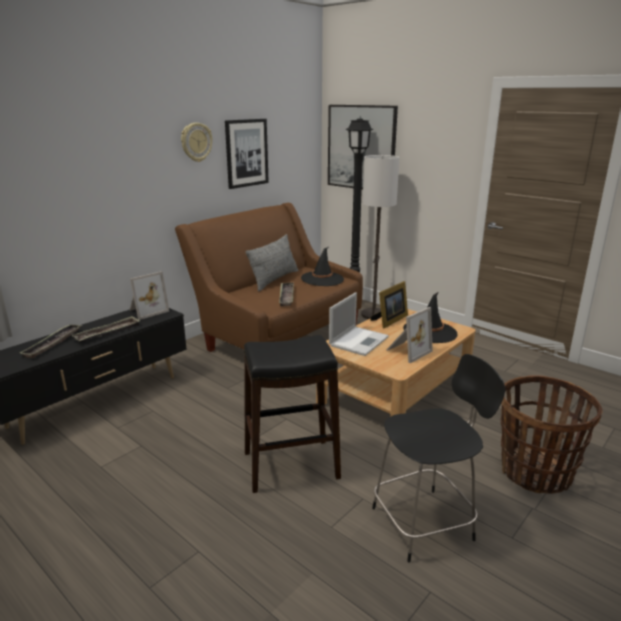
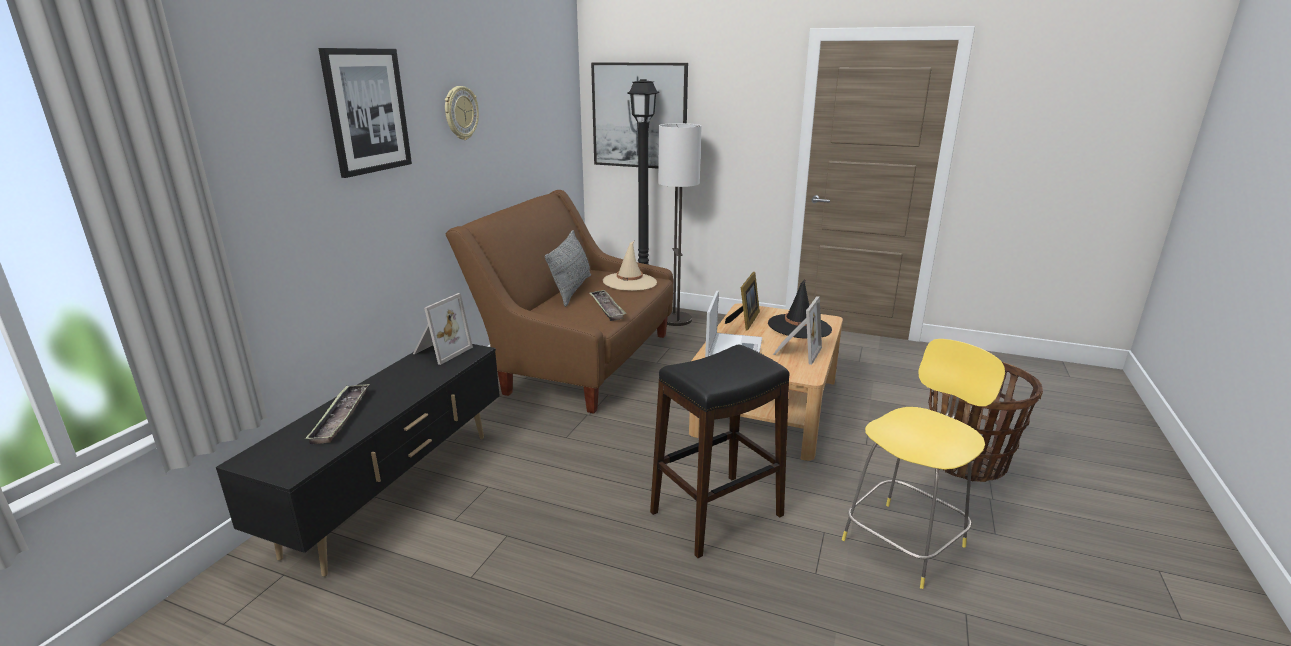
camera: 20 degrees left, 0 degrees up
tray [71,316,140,343] -> none
picture [225,119,269,189] -> picture moved to [318,48,412,178]
black hat [301,247,344,286] -> beige hat [603,240,657,291]
black stool [372,354,505,563] -> yellow stool [842,339,1005,589]

